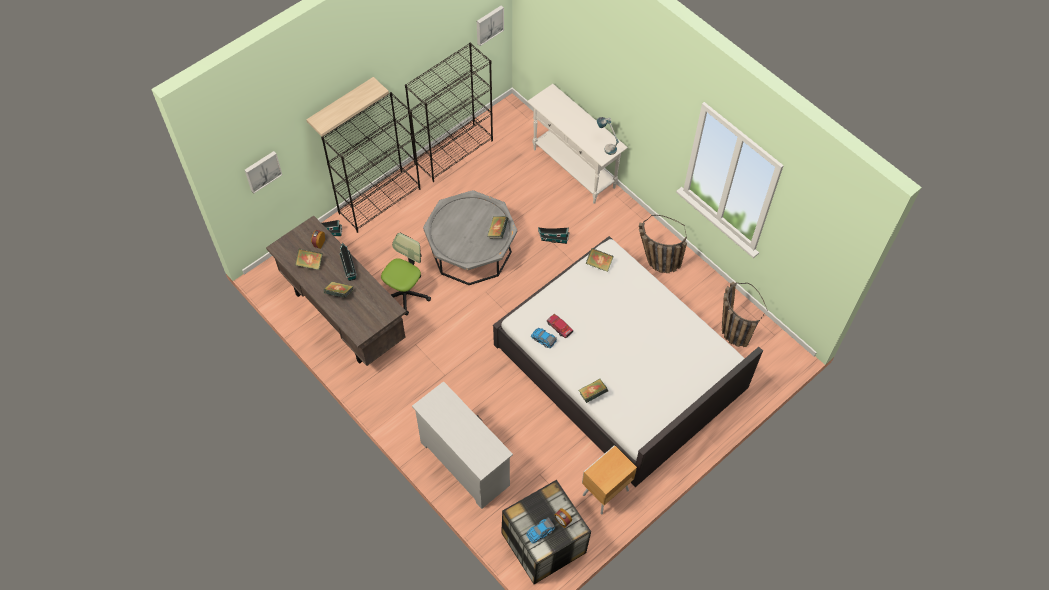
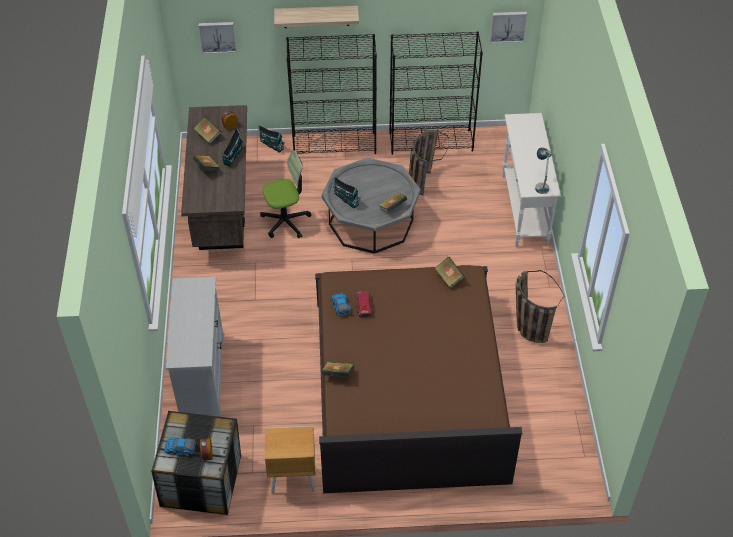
camera: 40 degrees right, 10 degrees down
white bed [493,236,763,487] -> brown bed [315,265,523,493]
toy house [538,228,570,244] -> toy house moved to [333,176,361,209]
basket [722,282,767,347] -> basket moved to [409,130,449,195]

